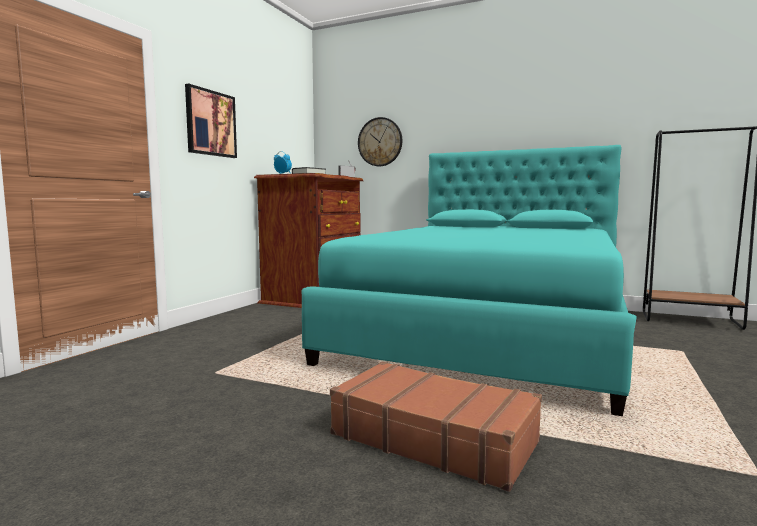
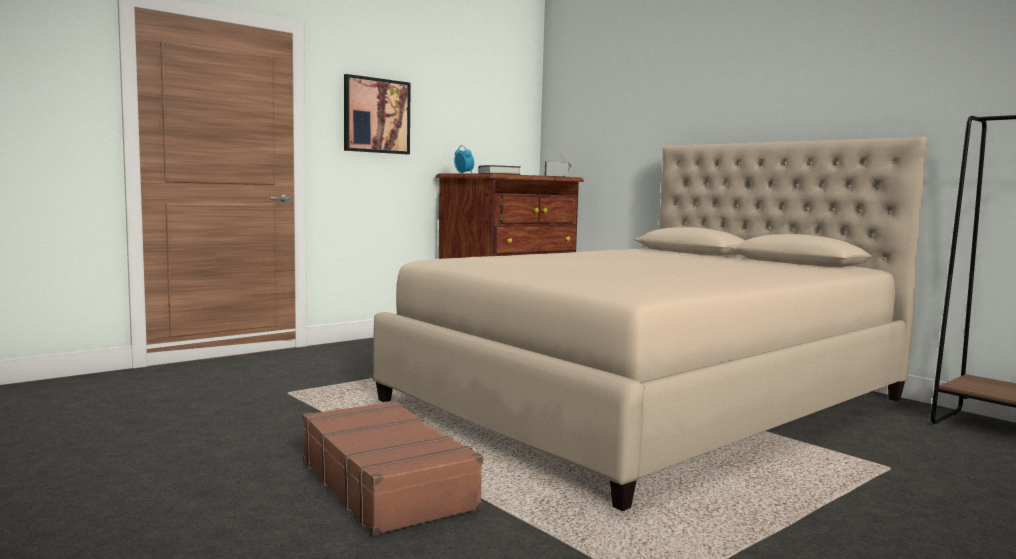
camera: 25 degrees right, 0 degrees up
turquoise bed [302,145,637,416] -> beige bed [373,136,928,511]
wall clock [358,117,402,166] -> none

